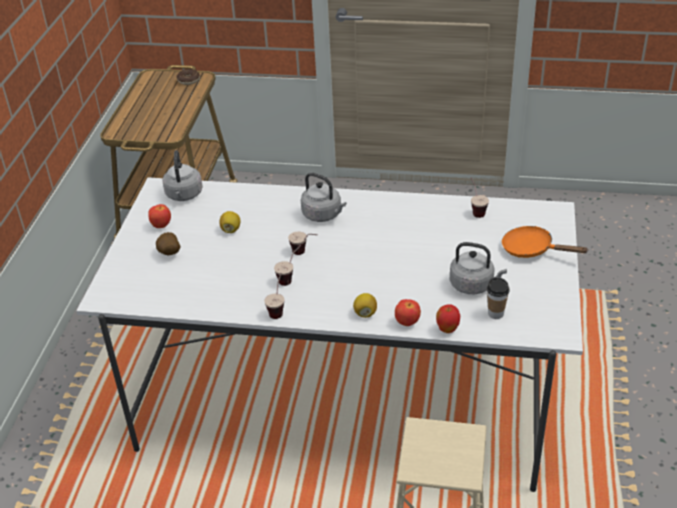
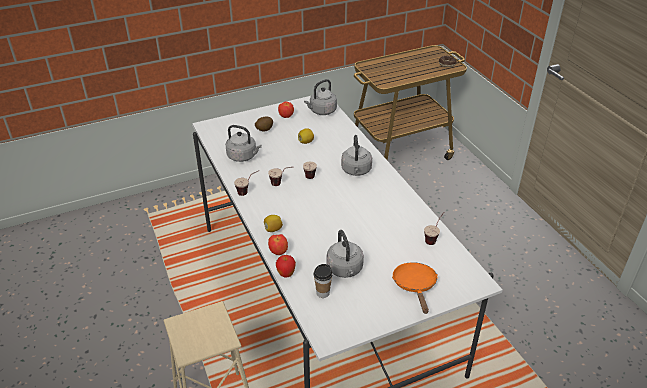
camera: 55 degrees right, 0 degrees up
none -> grey kettle [226,125,262,162]

